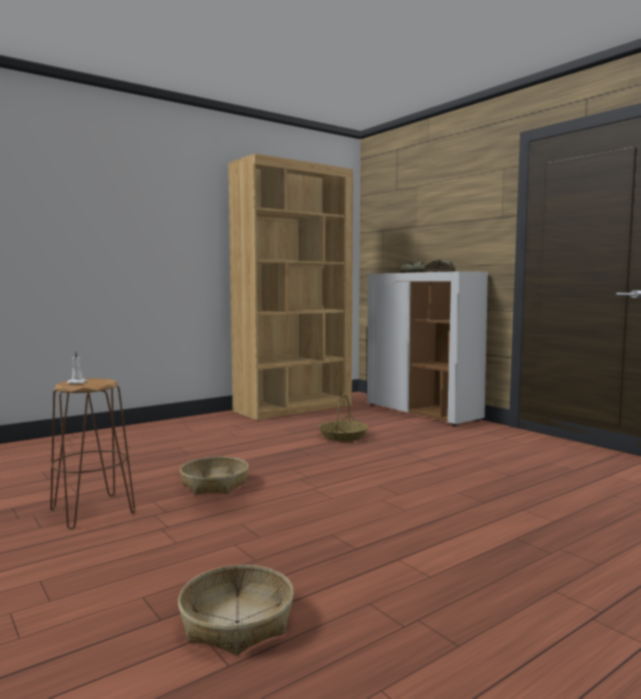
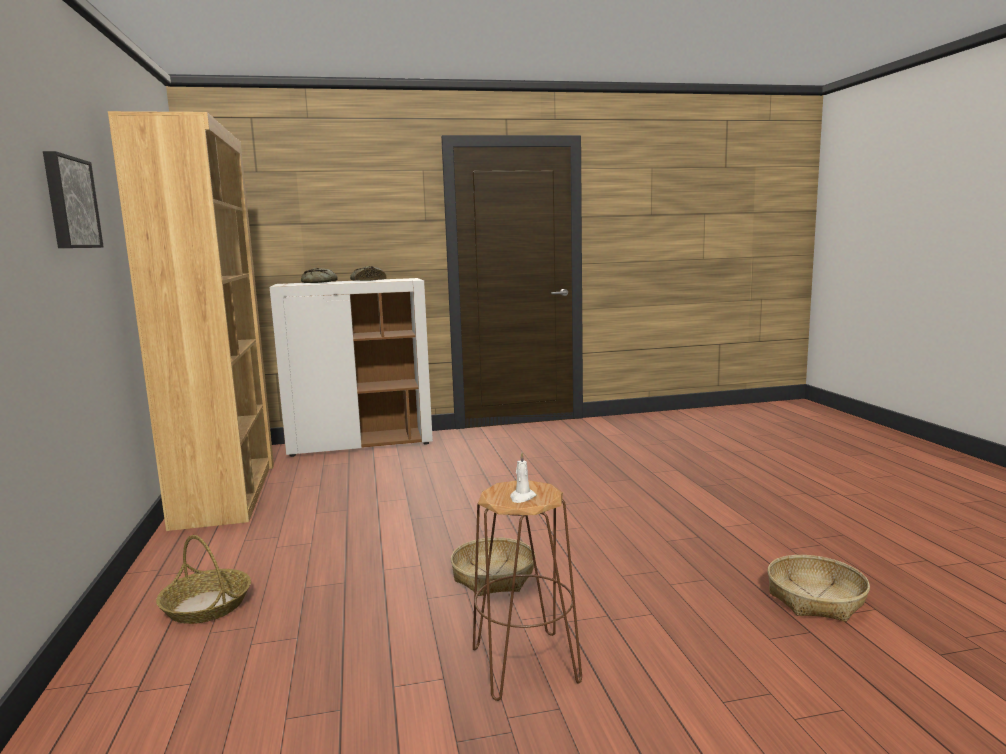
camera: 65 degrees left, 5 degrees up
basket [319,394,368,441] -> basket moved to [156,535,251,624]
none -> picture [43,151,104,248]

